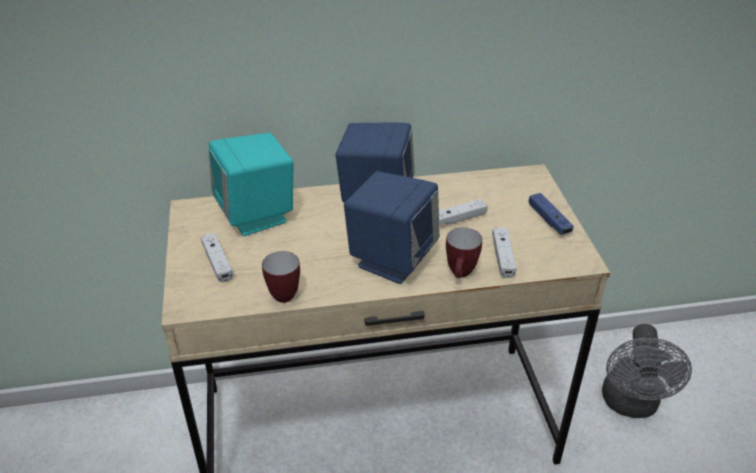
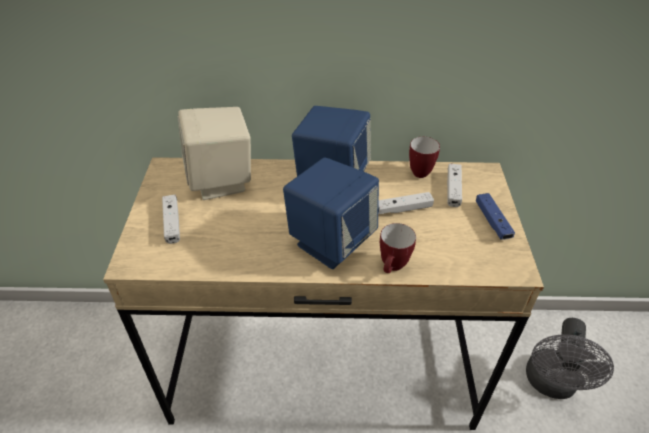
camera: 10 degrees right, 5 degrees up
turquoise speaker [209,133,293,236] -> beige speaker [178,107,251,200]
mug [262,251,300,303] -> mug moved to [409,137,440,178]
white game controller [492,228,517,278] -> white game controller moved to [447,163,462,207]

